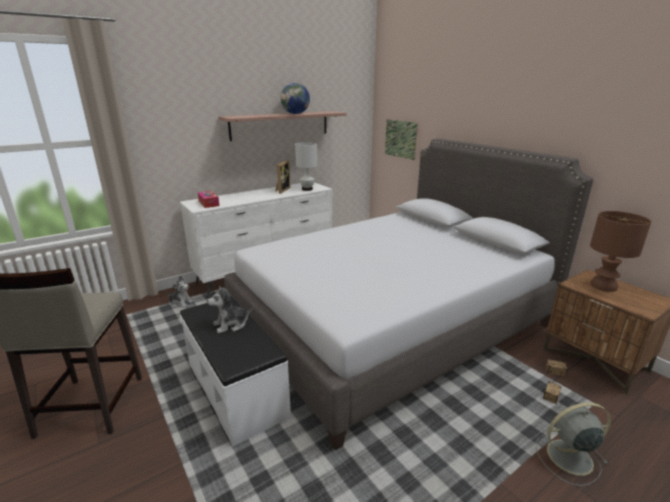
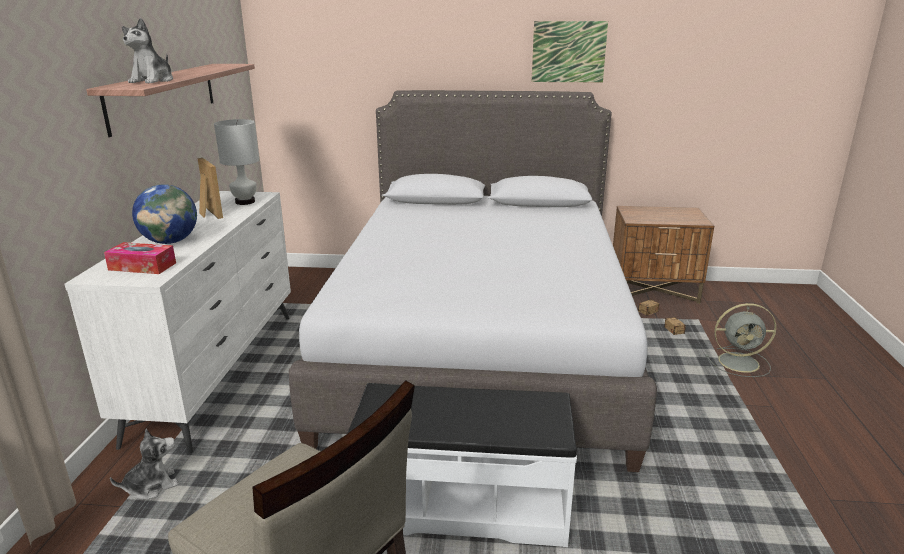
camera: 50 degrees left, 0 degrees up
plush toy [207,286,253,334] -> plush toy moved to [122,18,173,83]
globe [281,83,310,114] -> globe moved to [132,184,197,244]
picture [385,119,418,160] -> picture moved to [532,21,608,83]
grey fan [536,402,611,486] -> grey fan turned 120 degrees counterclockwise [705,303,776,377]
brown table lamp [590,211,651,292] -> none

